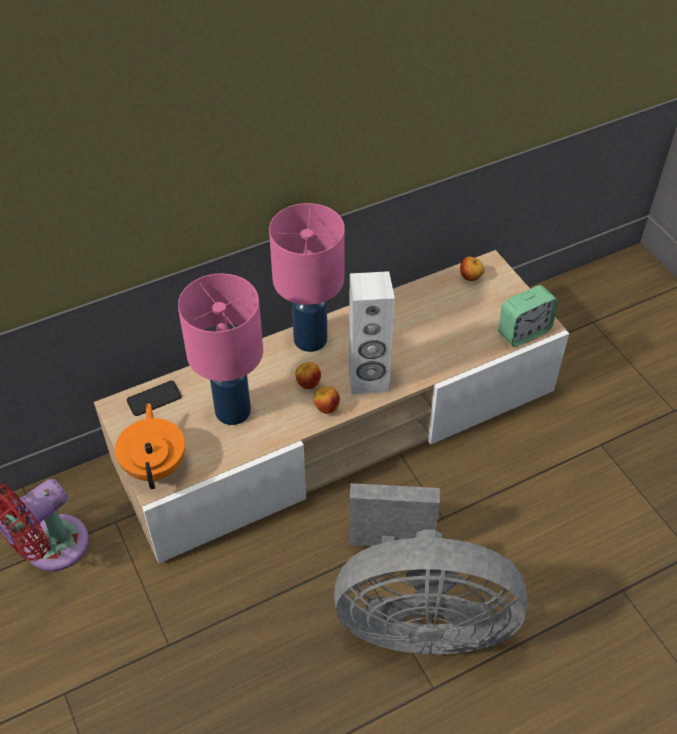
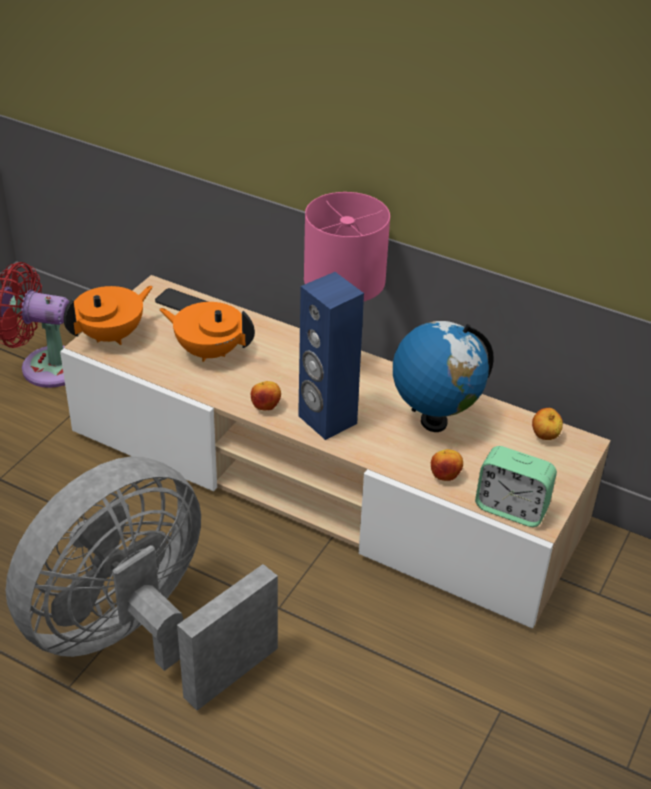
camera: 55 degrees right, 10 degrees down
pink table lamp [178,274,263,425] -> orange teapot [159,302,255,362]
apple [295,362,321,389] -> apple moved to [430,449,463,481]
grey fan [334,483,528,655] -> grey fan turned 75 degrees clockwise [6,456,278,711]
white speaker [349,271,395,394] -> blue speaker [298,272,364,440]
none -> globe [393,321,494,432]

